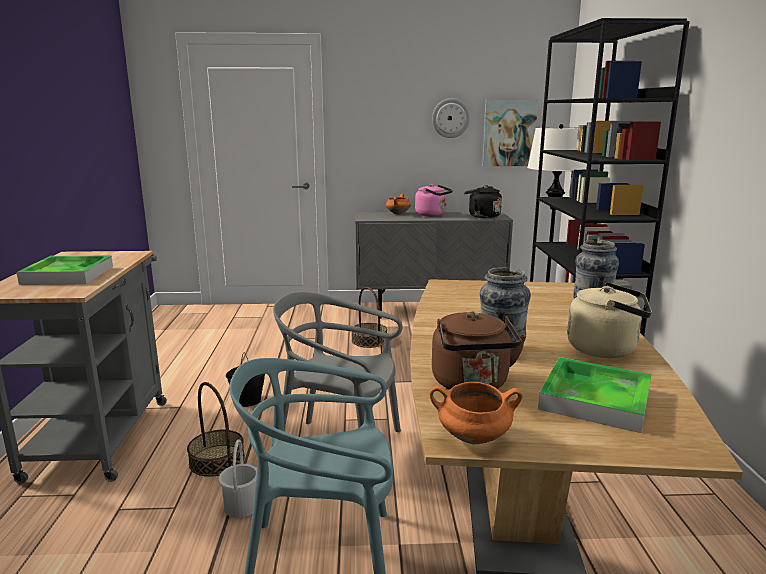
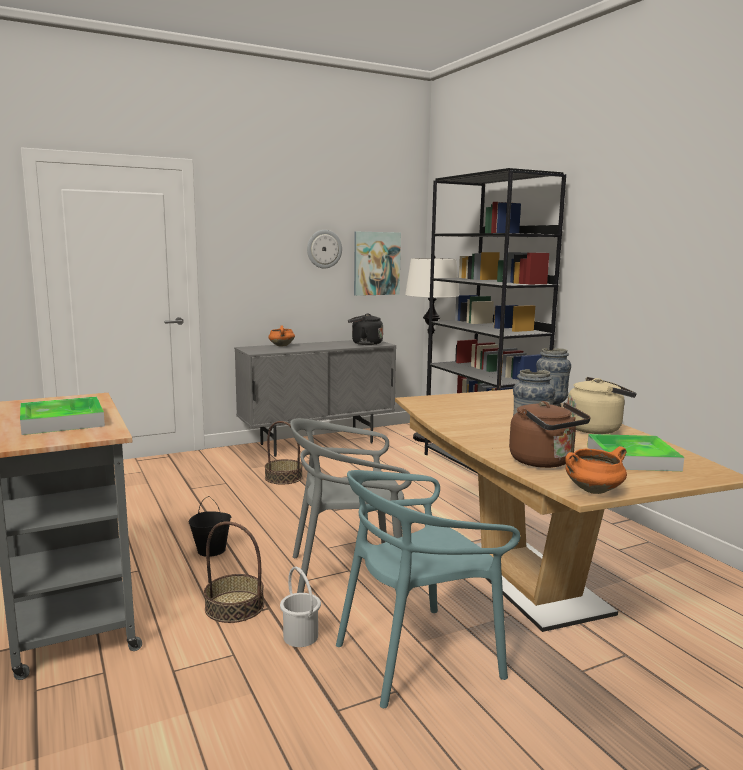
camera: 25 degrees left, 5 degrees down
pink kettle [415,184,453,216] -> none

